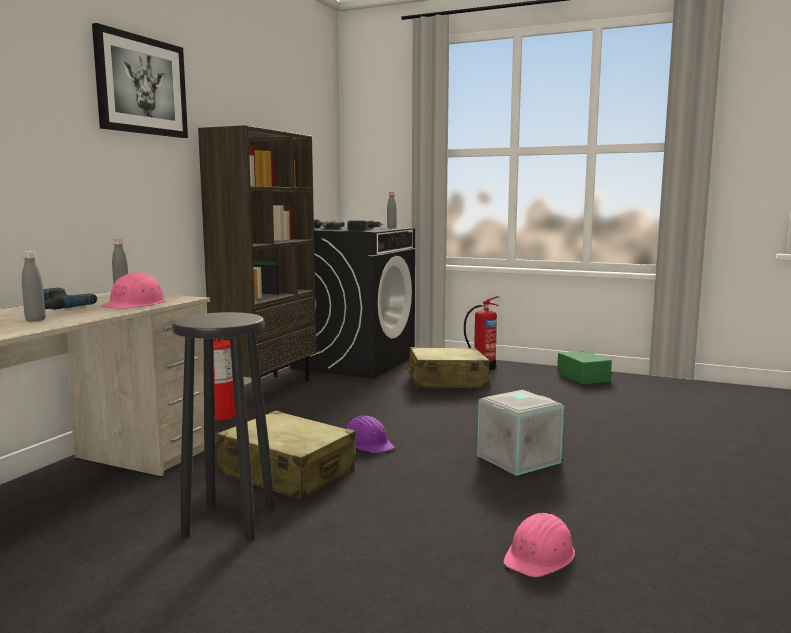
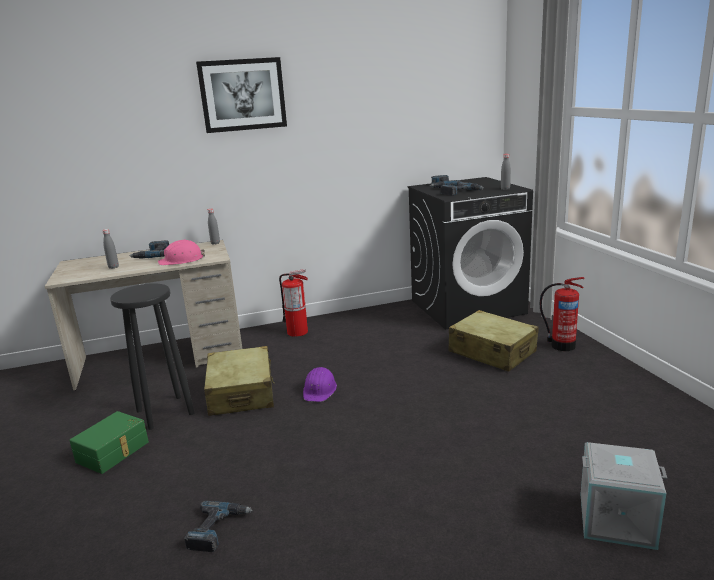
camera: 50 degrees right, 10 degrees up
brown bookcase [198,125,317,381] -> none
grey storage box [477,390,564,476] -> grey storage box moved to [581,442,667,550]
pink hard hat [503,513,575,577] -> power drill [184,501,253,552]
green storage box [557,351,612,384] -> green storage box moved to [69,411,149,474]

